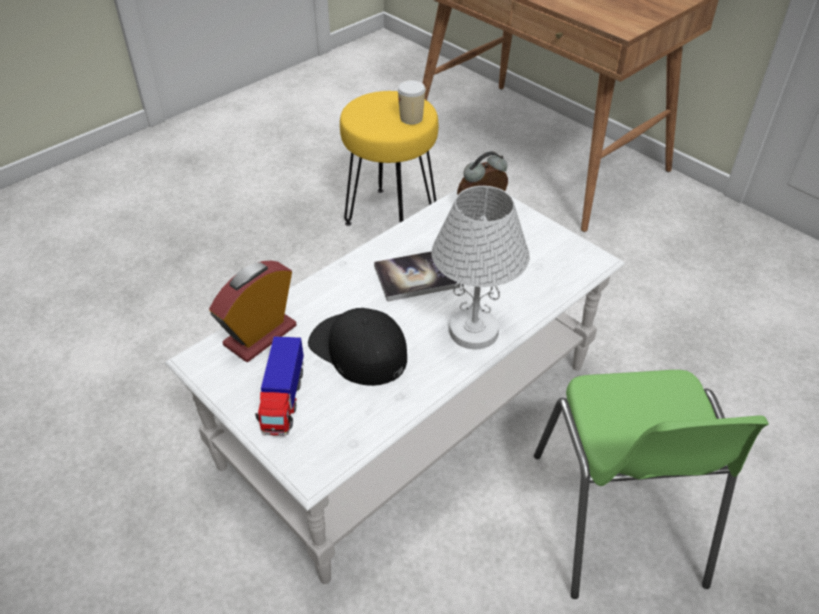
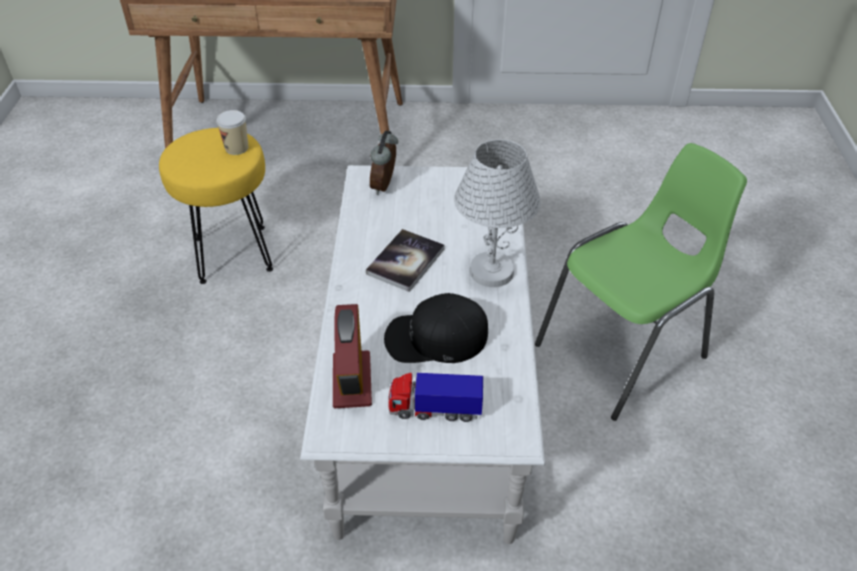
camera: 45 degrees left, 0 degrees up
toy truck [255,336,304,436] -> toy truck turned 135 degrees clockwise [388,373,483,422]
green chair [534,370,769,599] -> green chair turned 75 degrees counterclockwise [535,143,747,421]

